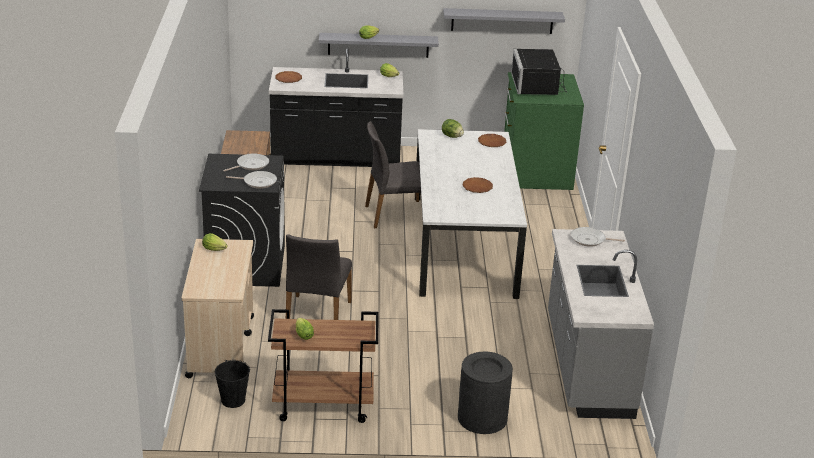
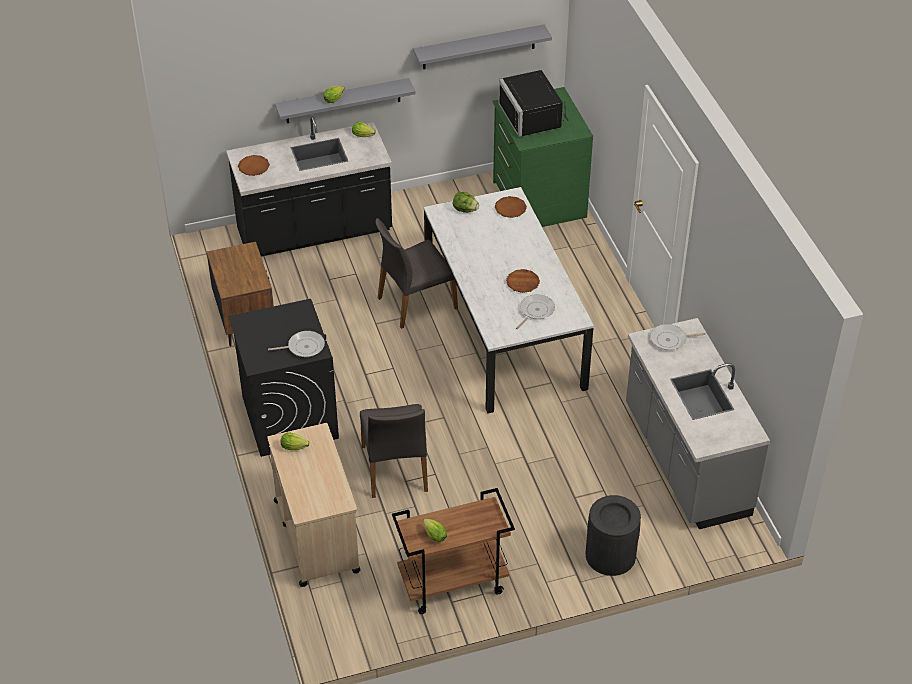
camera: 15 degrees left, 15 degrees up
black bucket [215,360,250,408] -> none
frying pan [223,153,269,171] -> frying pan moved to [516,294,555,329]

